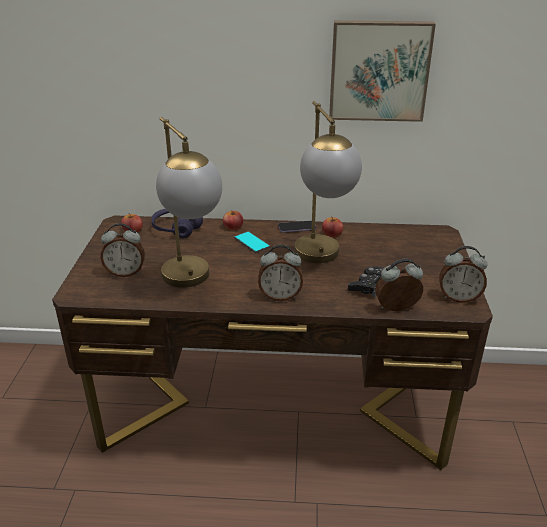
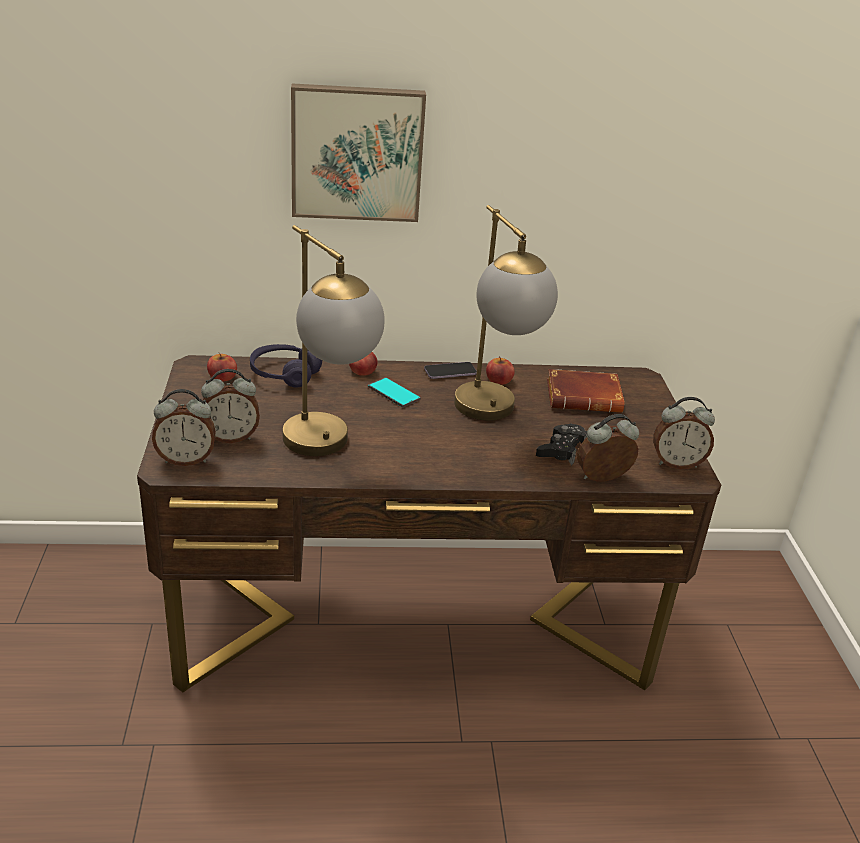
camera: 10 degrees left, 0 degrees up
alarm clock [258,245,303,301] -> alarm clock moved to [152,389,216,466]
picture [329,20,436,122] -> picture moved to [291,83,426,222]
none -> brown book [547,369,625,413]

